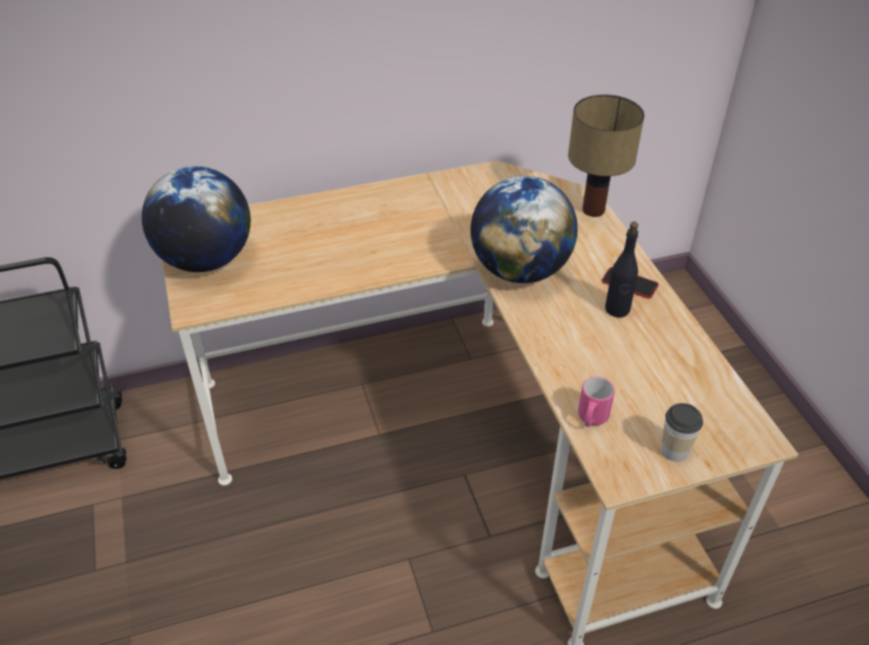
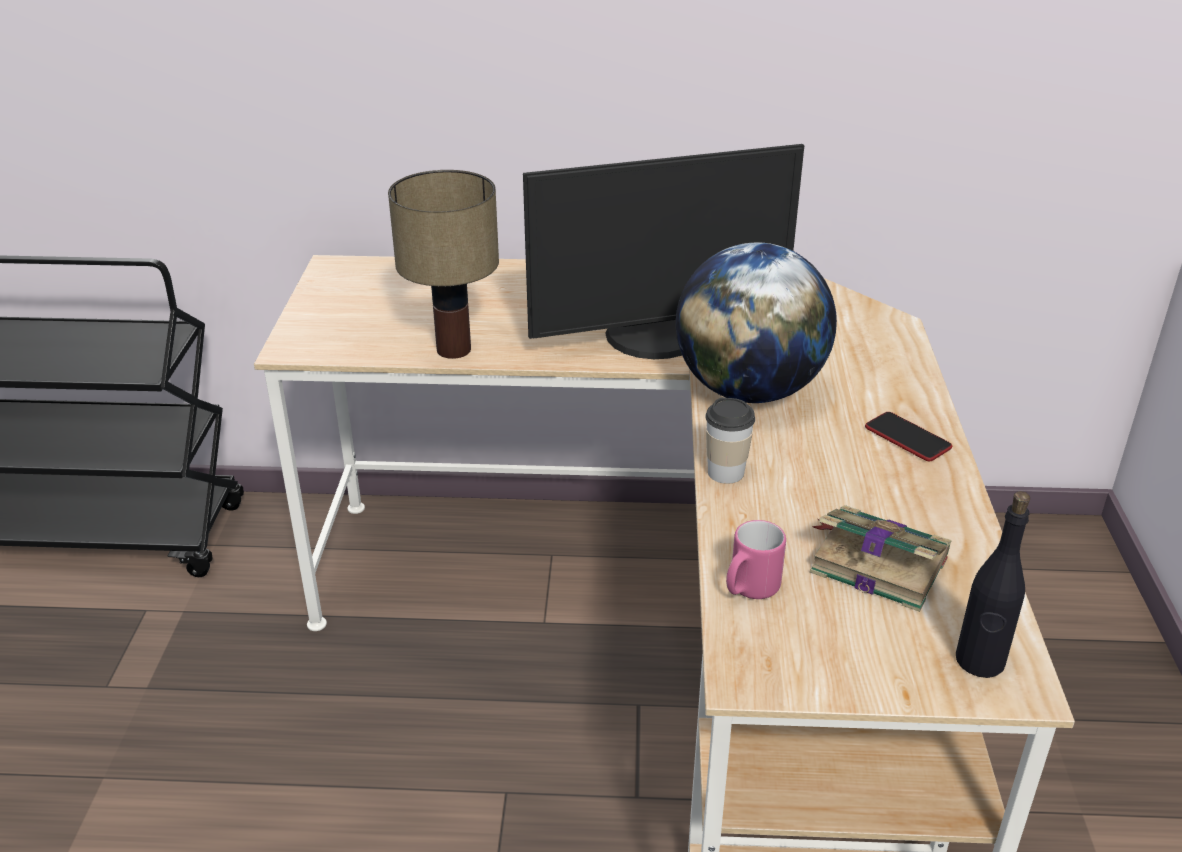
camera: 20 degrees right, 10 degrees down
globe [142,166,251,272] -> none
table lamp [568,95,644,217] -> table lamp moved to [388,170,499,359]
black bottle [605,222,638,317] -> black bottle moved to [956,491,1030,678]
cup [661,403,703,462] -> cup moved to [705,397,755,484]
none -> monitor [523,144,804,359]
none -> book [810,505,952,612]

